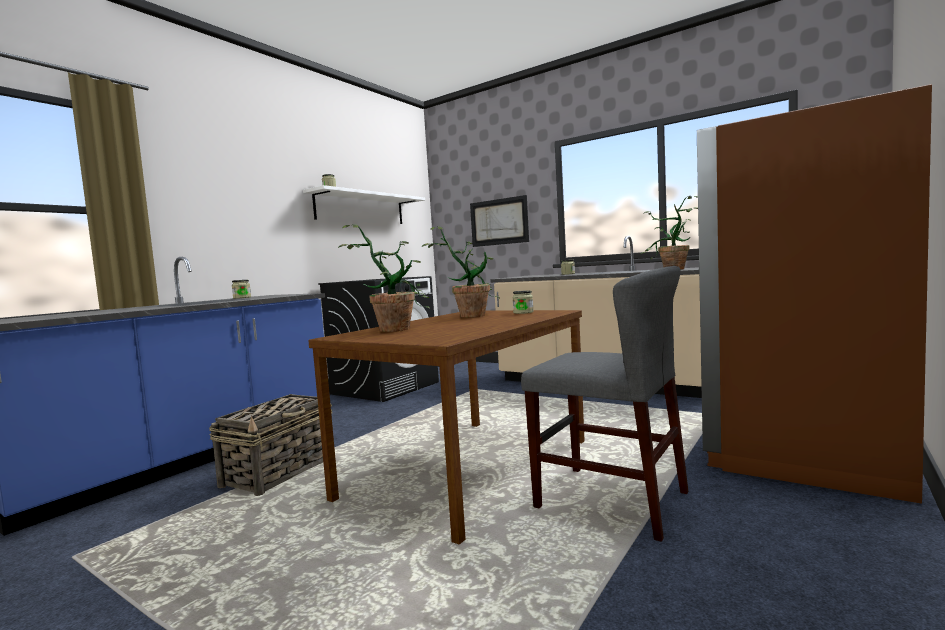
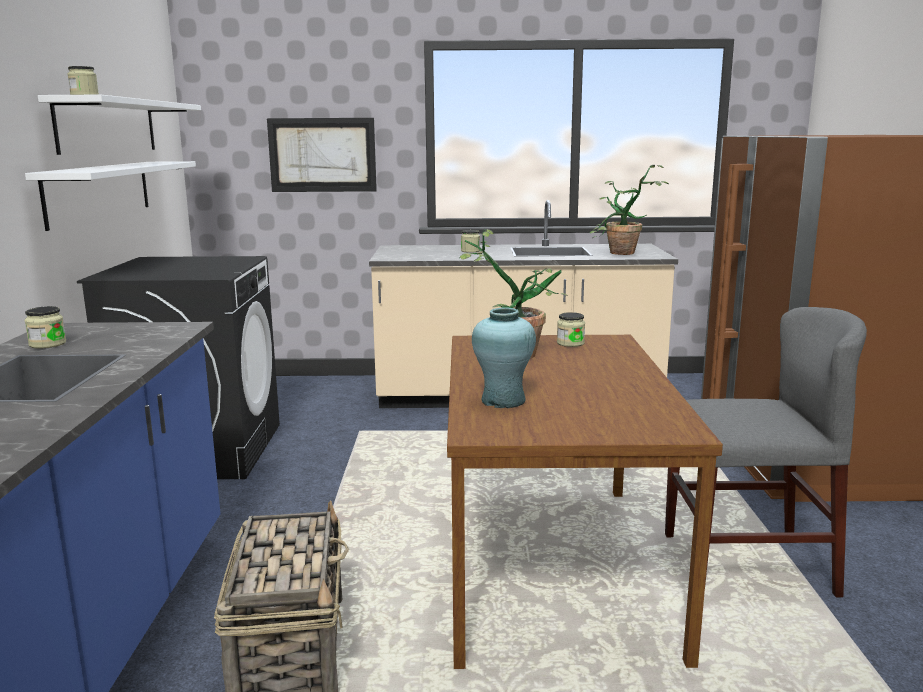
camera: 35 degrees left, 10 degrees up
potted plant [338,224,430,332] -> turquoise vase [472,307,536,408]
none -> white shelf [25,161,196,231]

